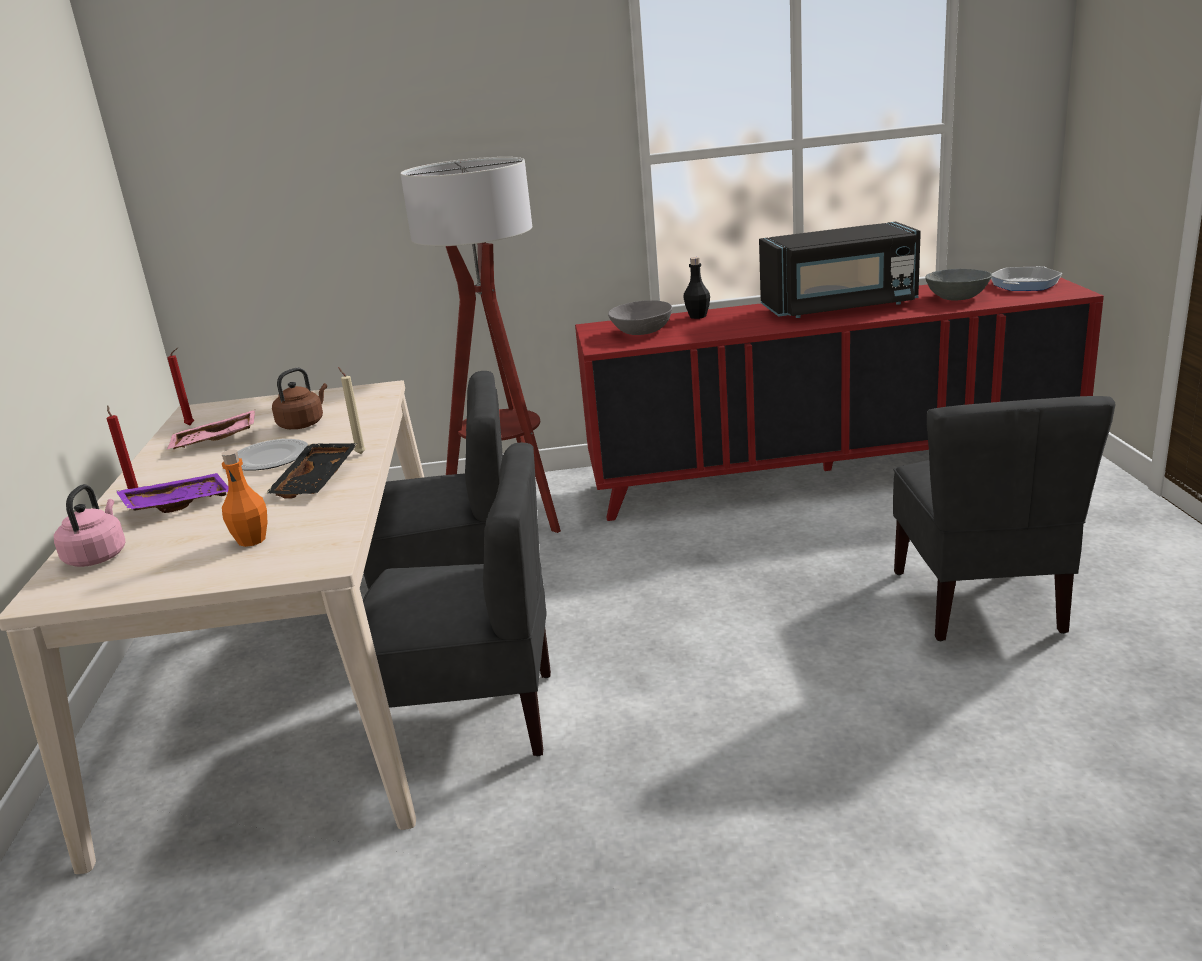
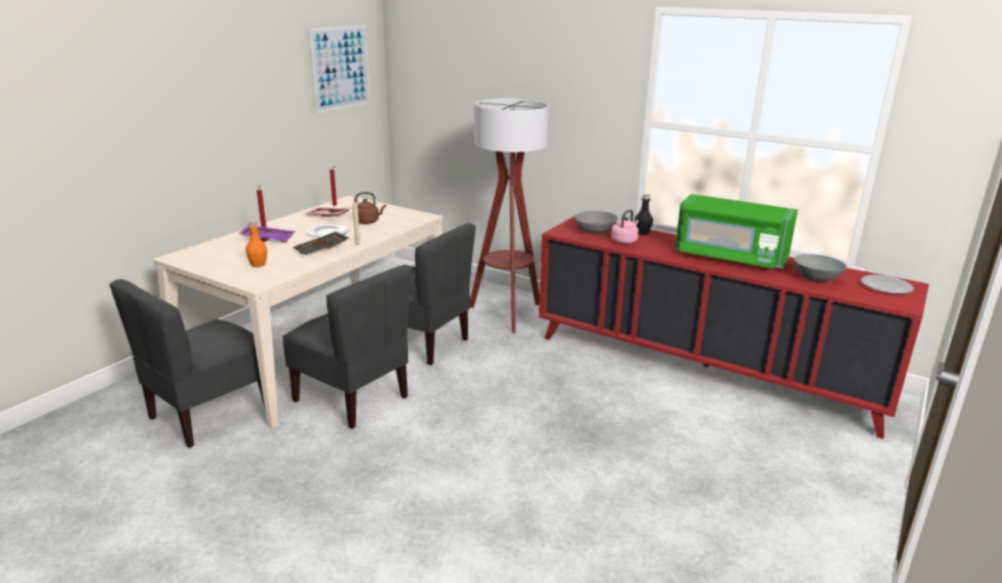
camera: 35 degrees right, 0 degrees up
pink kettle [54,484,126,567] -> pink kettle moved to [611,210,639,244]
black microwave [759,222,921,318] -> green microwave [675,194,798,269]
grey chair [893,396,1116,641] -> grey chair moved to [110,279,265,448]
frying pan [991,266,1063,291] -> plate [861,275,914,294]
none -> picture [308,25,370,113]

